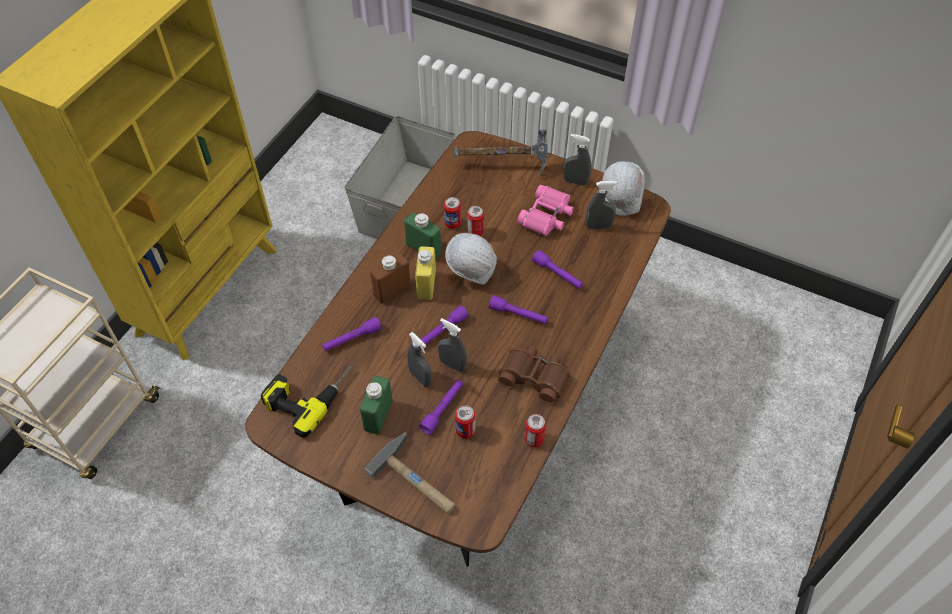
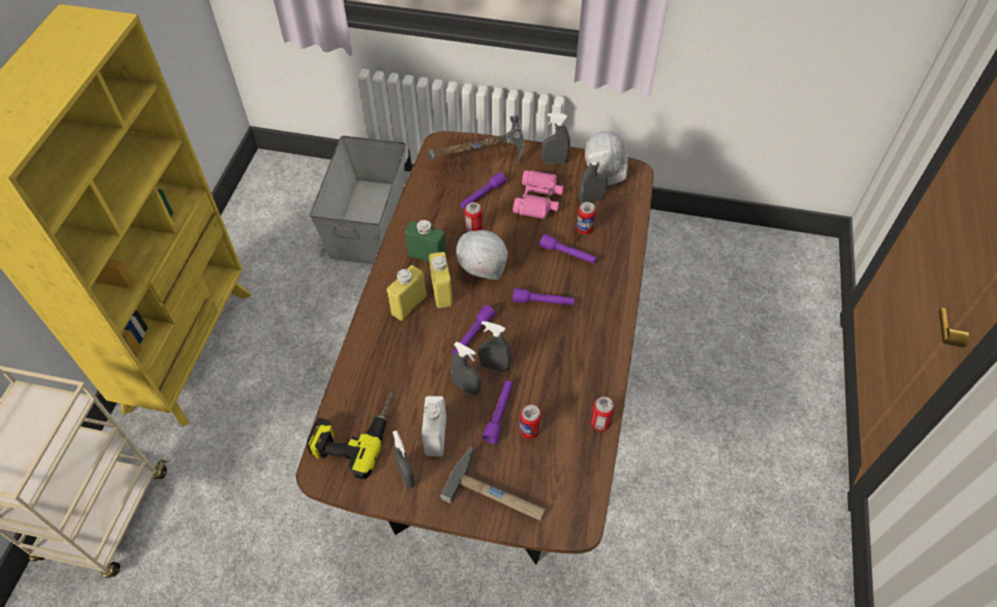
camera: 15 degrees left, 0 degrees up
purple flashlight [322,317,382,352] -> purple flashlight moved to [460,172,506,209]
green bottle [360,376,393,435] -> white bottle [422,396,446,457]
brown bottle [370,253,411,304] -> yellow bottle [387,265,427,321]
can [444,197,461,229] -> can moved to [576,202,596,235]
brown binoculars [498,346,570,404] -> none
none -> grey spray bottle [393,430,415,489]

